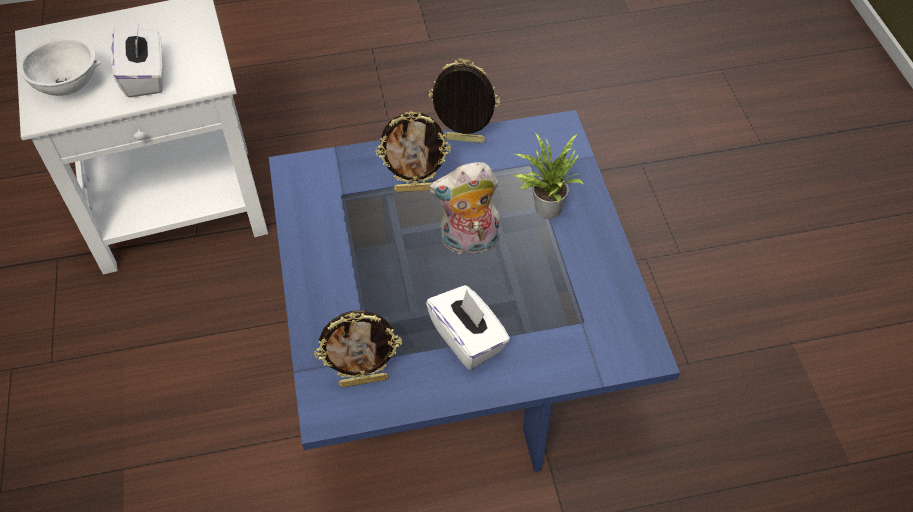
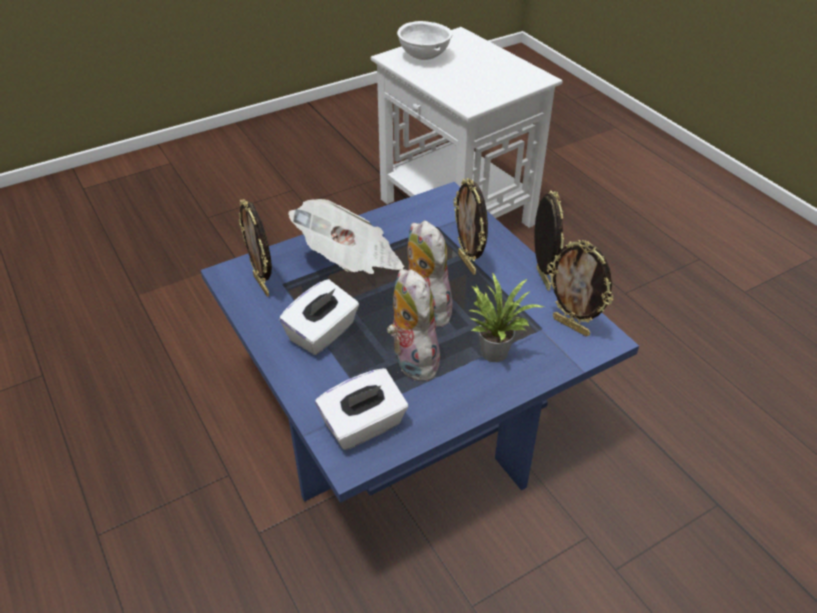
camera: 70 degrees right, 10 degrees down
white tissue box [111,26,163,98] -> white tissue box moved to [315,368,408,450]
none -> newspaper [288,199,404,274]
none -> plush toy [387,269,441,381]
none -> picture frame [547,240,613,336]

